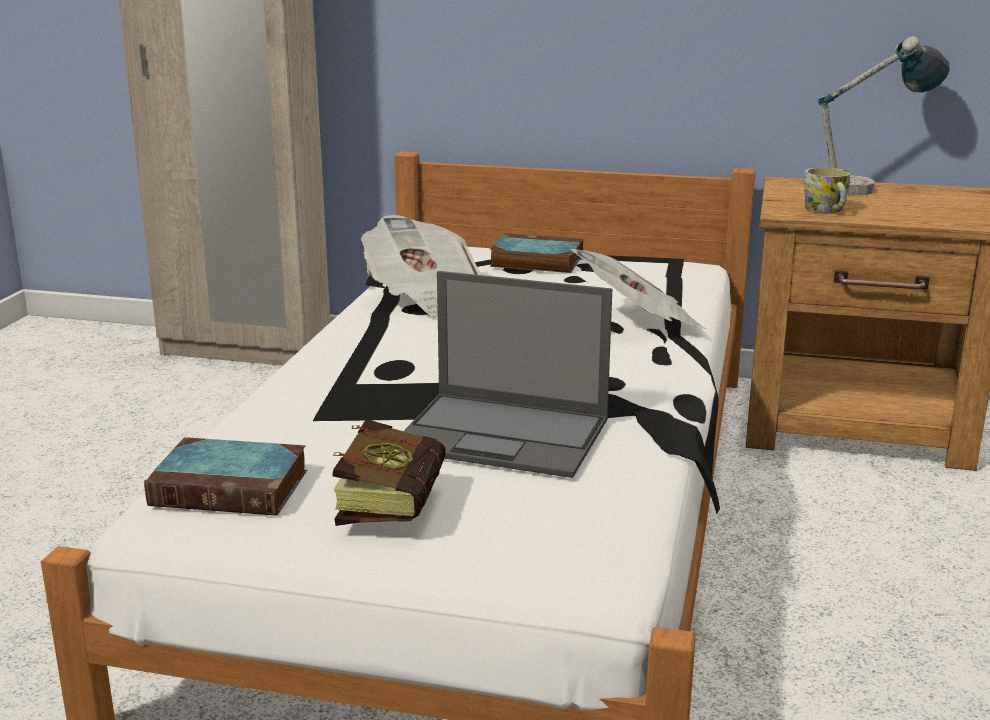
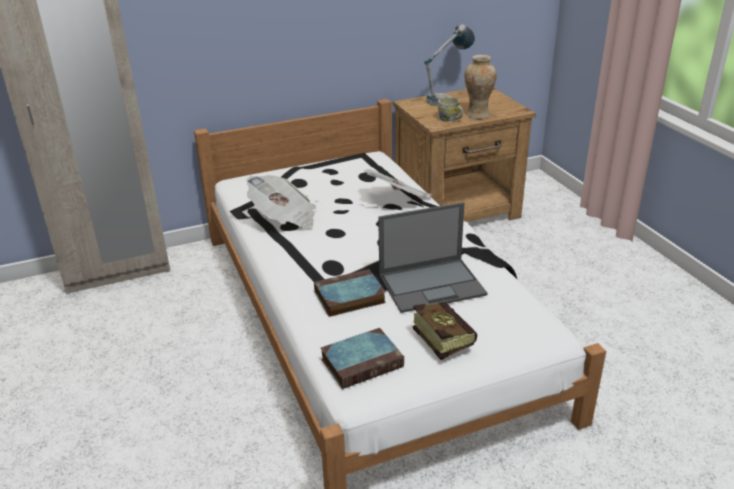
camera: 35 degrees left, 10 degrees up
book [490,233,583,273] -> book moved to [314,269,386,317]
none -> vase [464,55,497,119]

